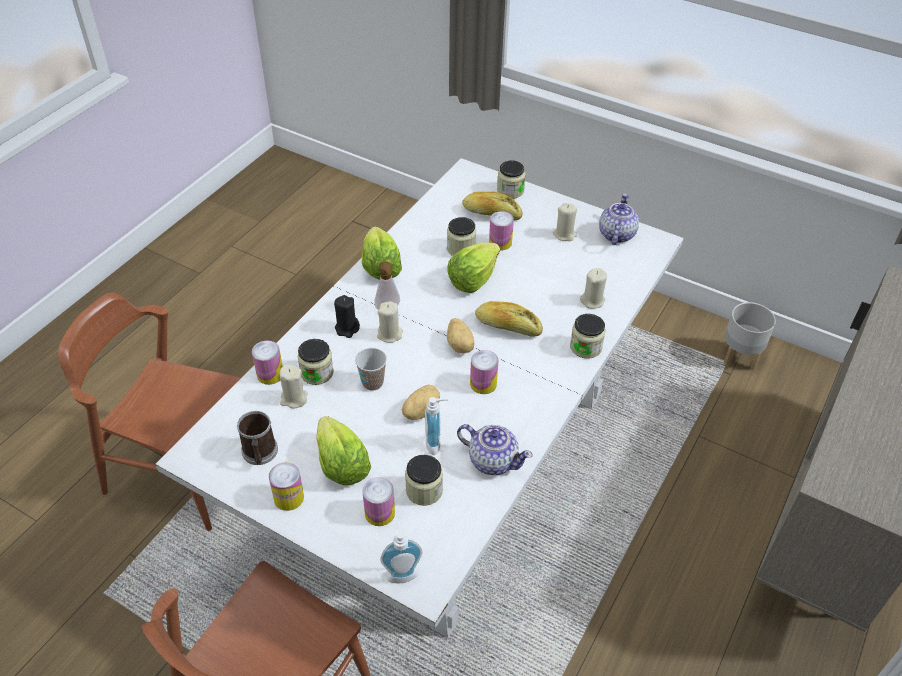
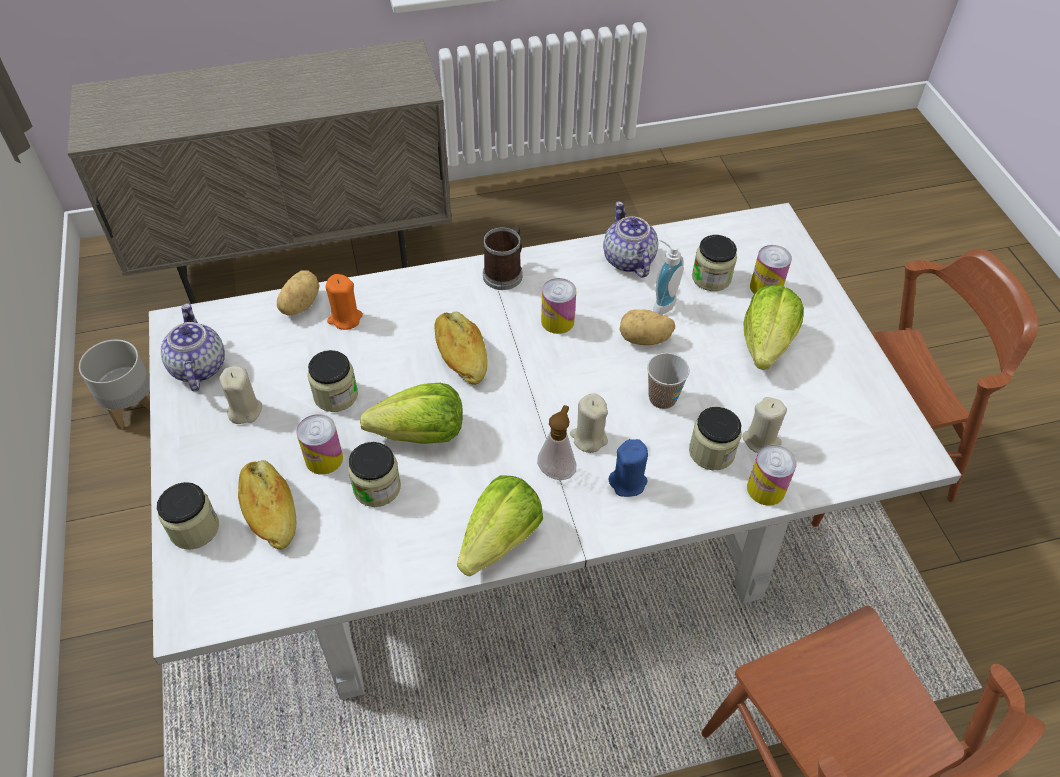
camera: 135 degrees left, 5 degrees up
mug [237,411,278,465] -> mug moved to [483,225,523,290]
can [269,462,304,511] -> none
black candle [334,295,360,338] -> blue candle [609,439,648,497]
soap dispenser [380,520,422,584] -> none
potato [447,318,475,353] -> potato moved to [277,270,320,315]
jar [570,314,605,359] -> jar moved to [308,350,358,412]
beige candle [580,268,607,309] -> orange candle [325,274,363,330]
teapot [599,194,639,245] -> teapot turned 105 degrees clockwise [161,303,225,391]

